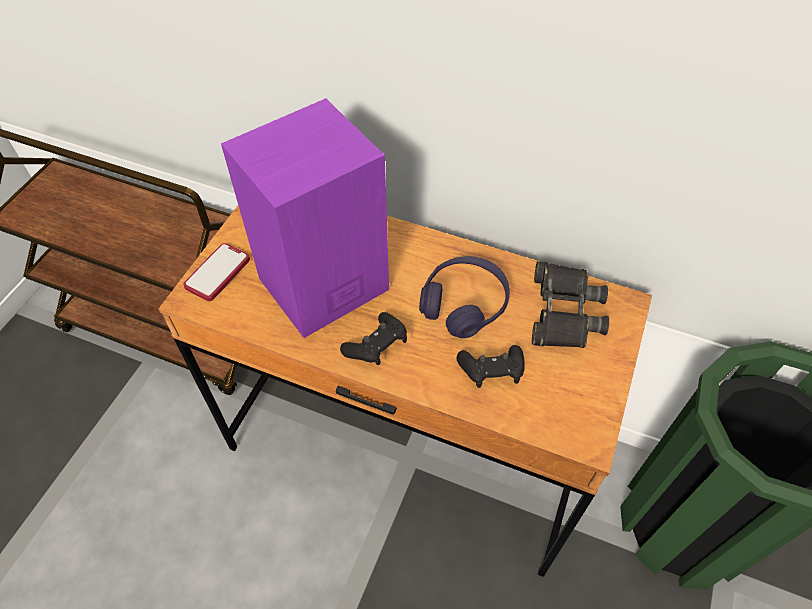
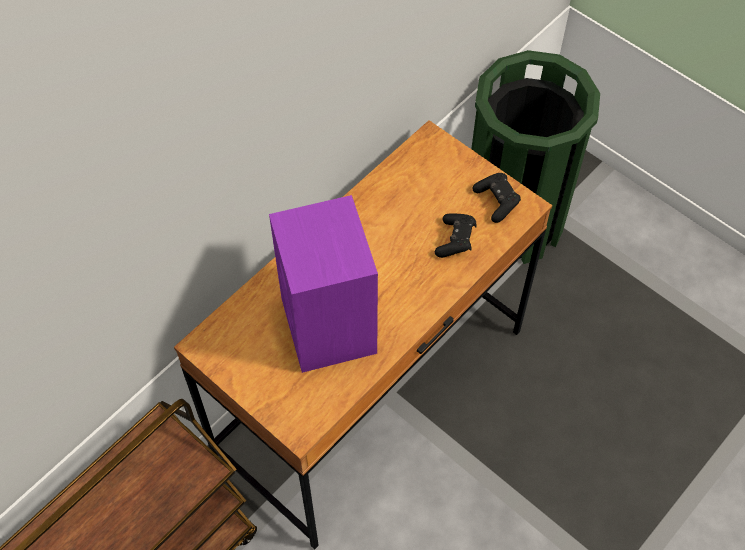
camera: 70 degrees left, 5 degrees up
phone [183,243,250,301] -> none
black game controller [340,312,407,365] -> black game controller moved to [473,173,521,223]
purple headphones [419,256,510,338] -> none
black binoculars [532,261,609,348] -> none

